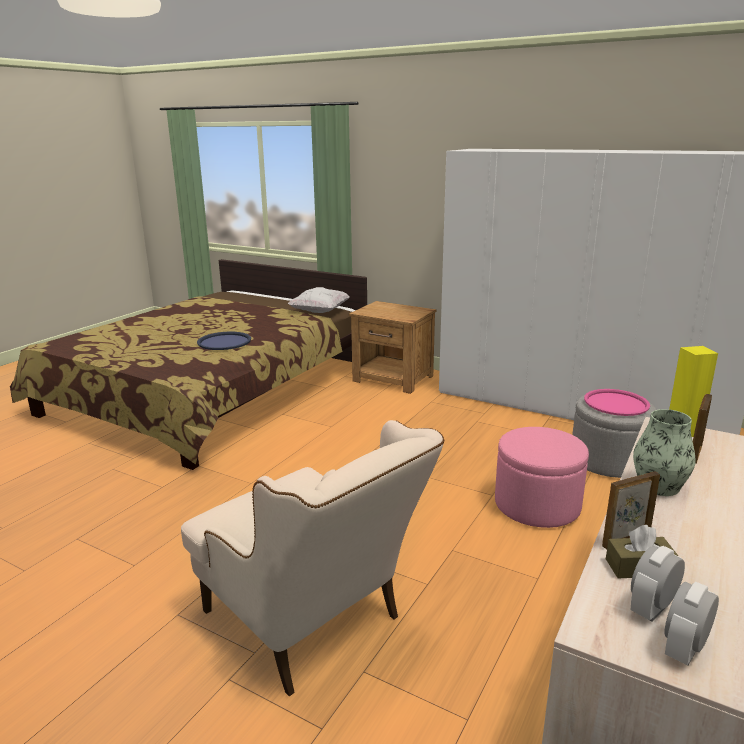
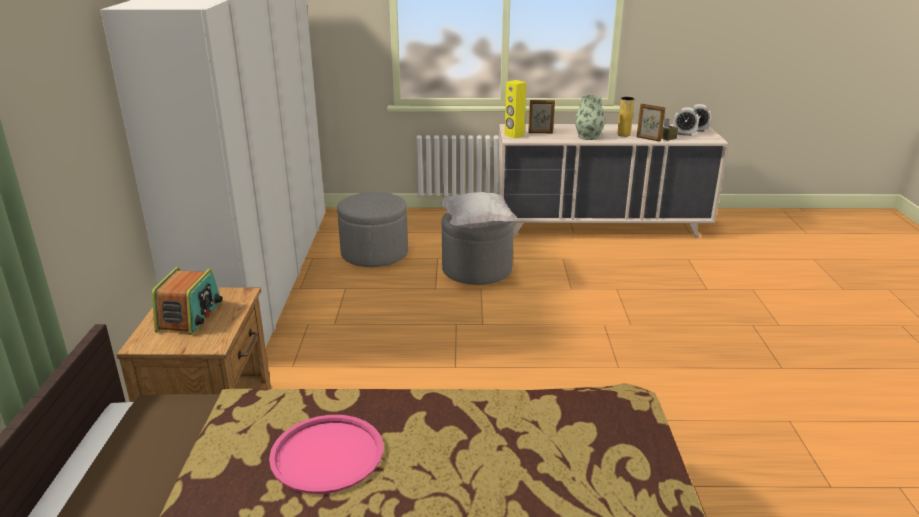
camera: 120 degrees left, 5 degrees up
beige armchair [181,420,444,696] -> none
blue tray [197,332,251,350] -> none
white pillow [288,287,350,313] -> white pillow moved to [440,192,517,228]
pink ottoman [495,427,589,528] -> grey ottoman [442,213,514,285]
pink tray [584,389,650,416] -> pink tray moved to [269,415,383,494]
none -> radio [152,267,223,335]
none -> yellow vase [617,97,634,137]

